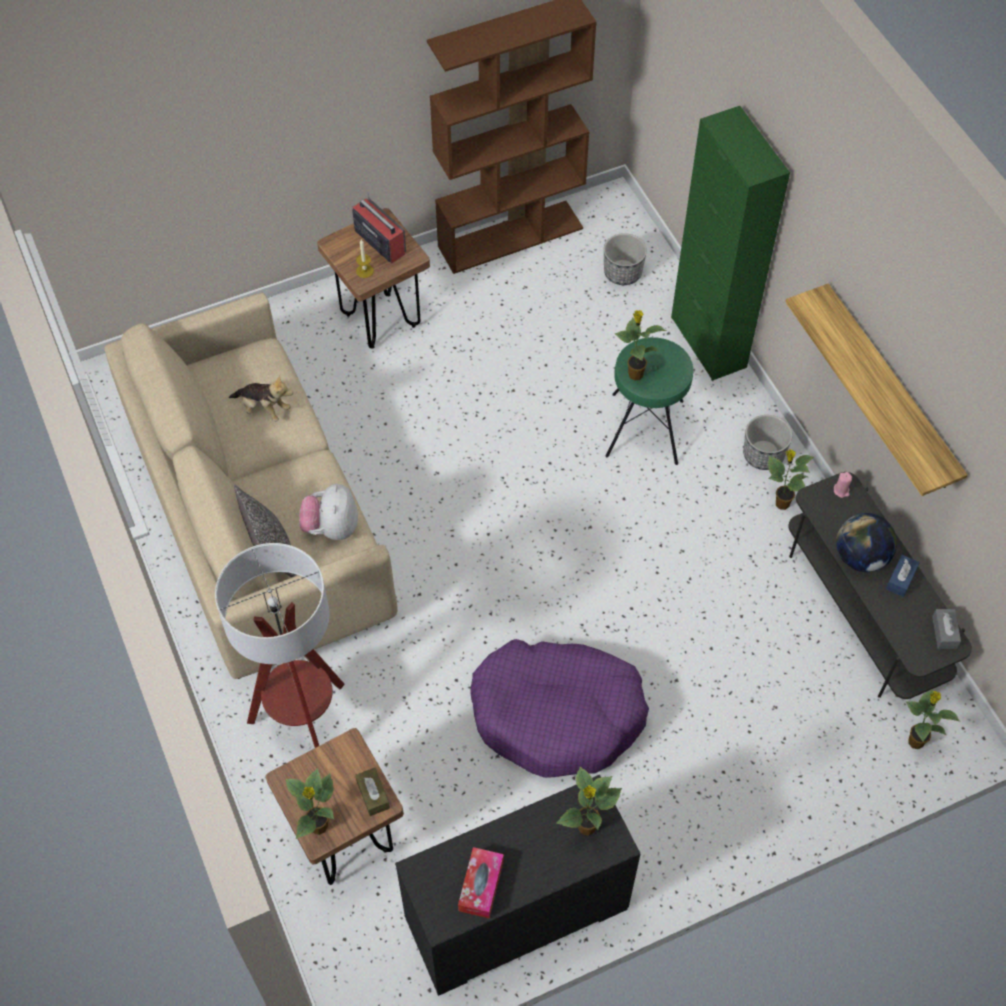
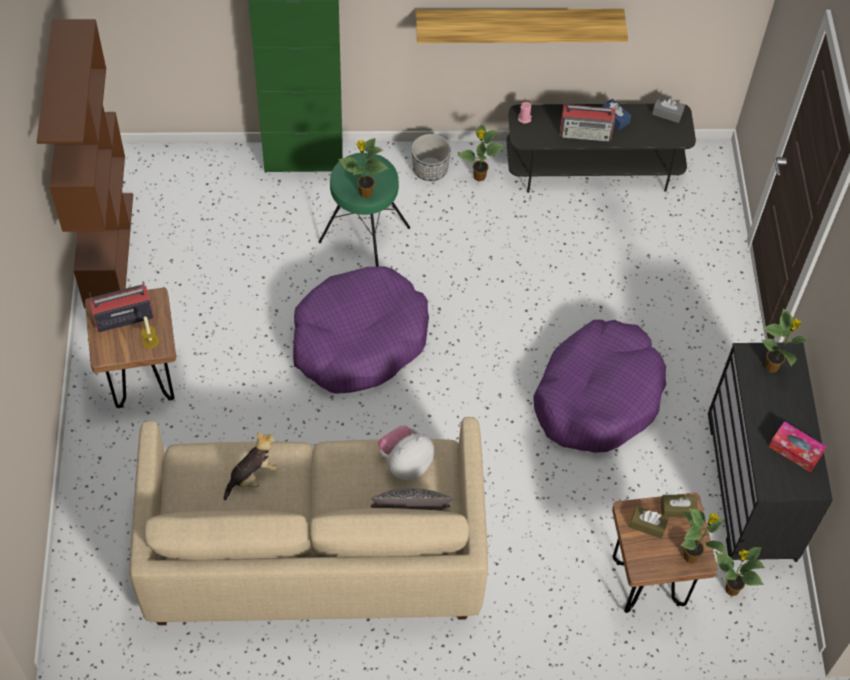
camera: 70 degrees left, 0 degrees up
floor lamp [215,543,345,748] -> none
plush toy [299,484,358,540] -> plush toy turned 120 degrees clockwise [378,426,434,480]
planter [604,233,647,285] -> none
globe [836,513,897,572] -> radio [560,104,615,142]
potted plant [906,689,960,749] -> potted plant moved to [716,547,765,596]
none -> purple dog bed [293,266,429,394]
none -> brown tissue box [629,506,669,539]

